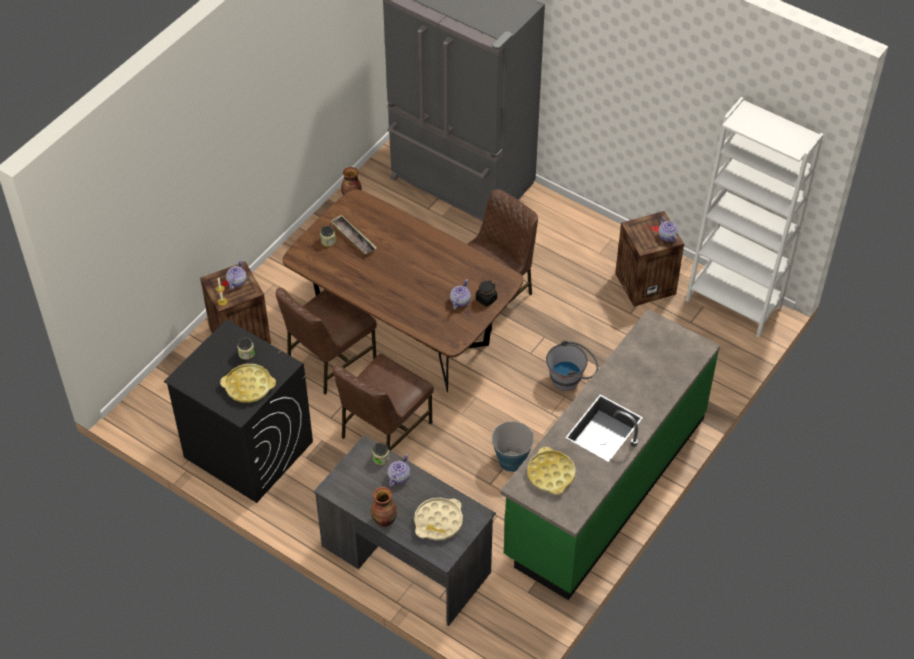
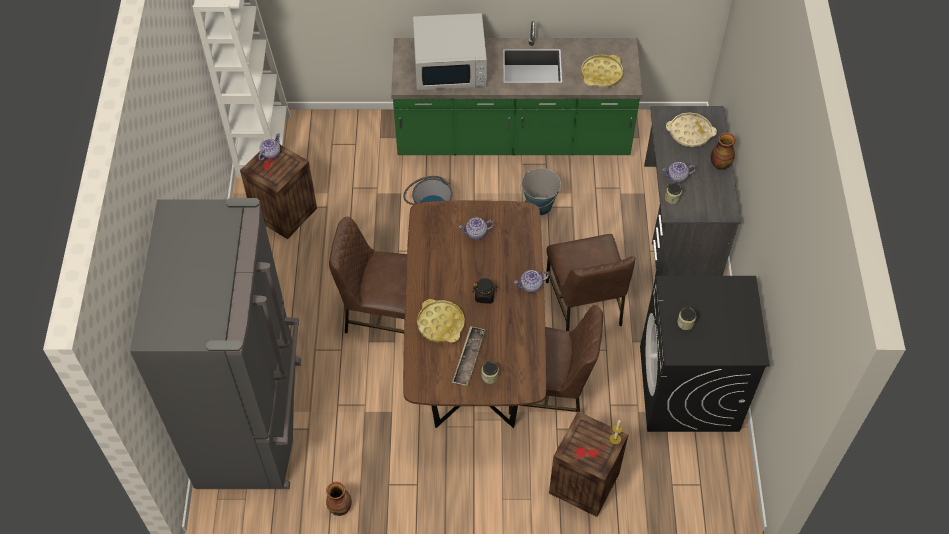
camera: 125 degrees left, 5 degrees up
yellow tray [220,364,276,403] -> yellow tray moved to [417,299,465,343]
teapot [226,260,247,290] -> teapot moved to [514,270,549,293]
brown chair [333,354,434,451] -> brown chair turned 75 degrees clockwise [546,234,635,331]
black jar [476,280,497,306] -> black jar moved to [473,278,497,304]
none -> white microwave [413,13,487,90]

